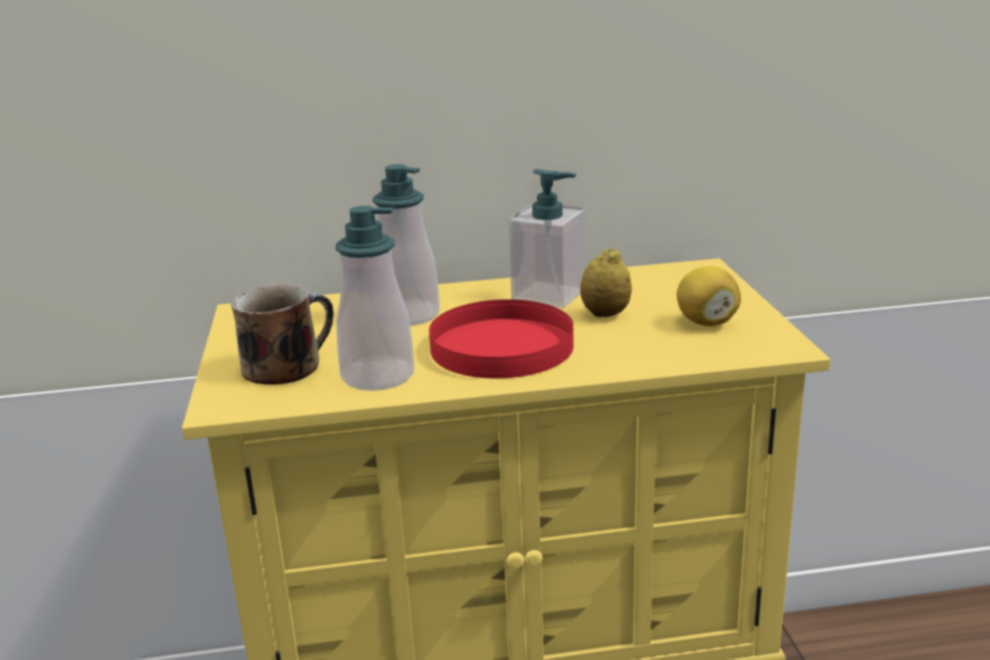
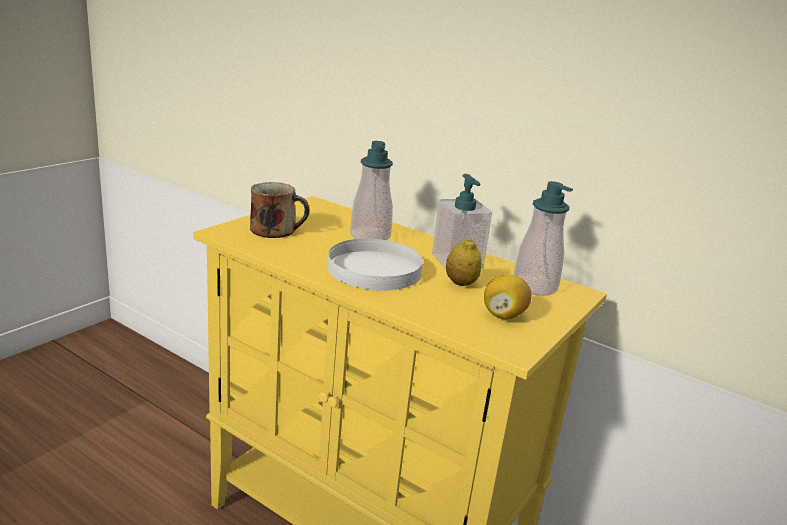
camera: 40 degrees right, 0 degrees up
soap dispenser [335,206,414,391] -> soap dispenser moved to [513,181,573,296]
red plate [429,299,574,378] -> white plate [328,239,423,291]

